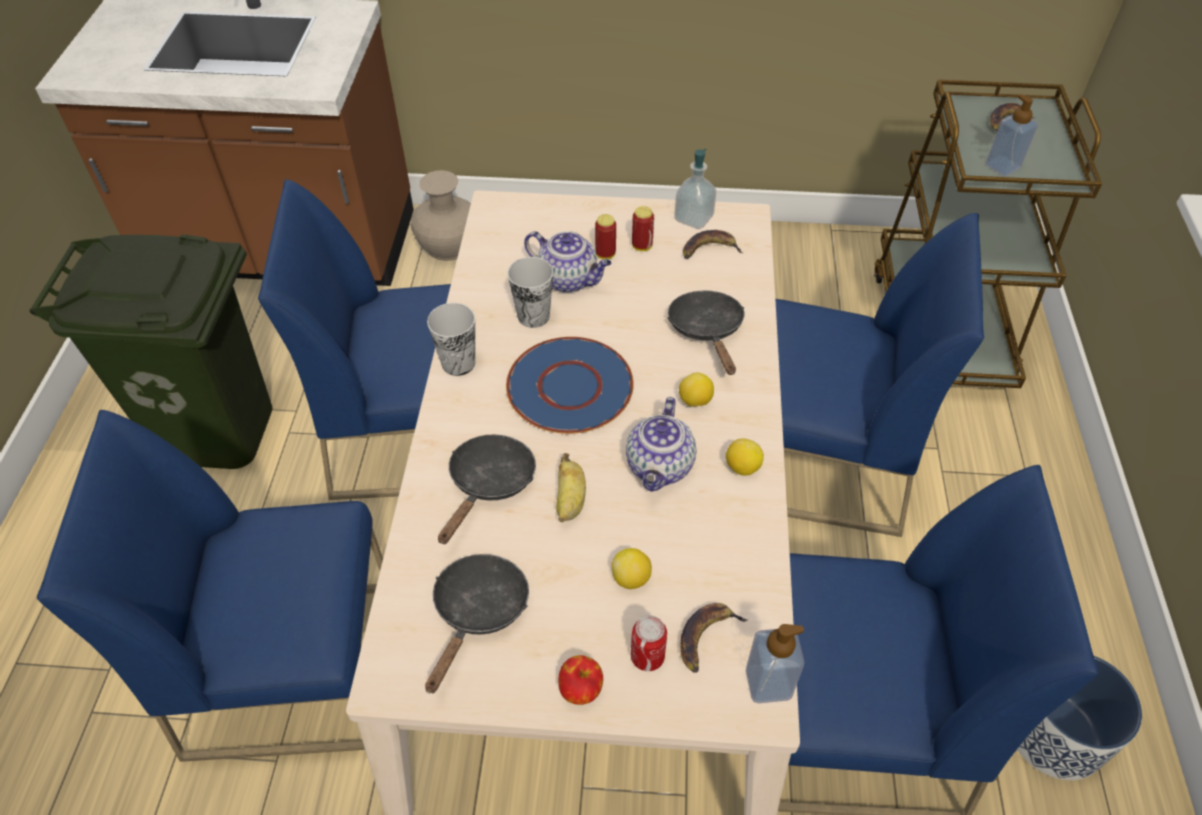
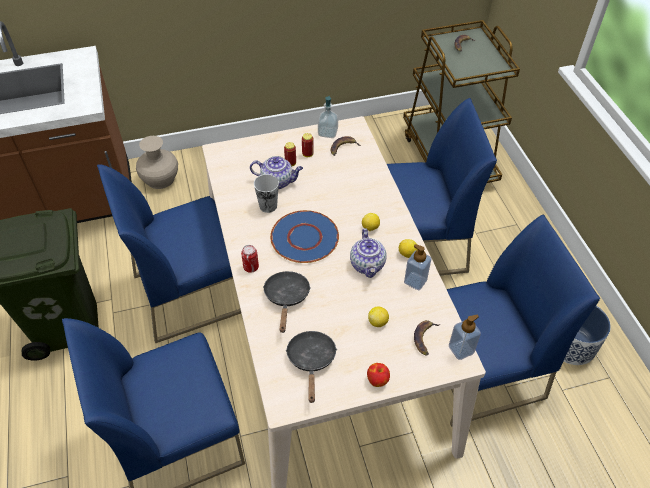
camera: 20 degrees left, 0 degrees up
cup [427,303,475,376] -> none
banana [556,453,586,522] -> none
can [631,615,667,671] -> can moved to [241,245,259,273]
black frying pan [667,290,745,375] -> none
soap dispenser [986,94,1038,176] -> soap dispenser moved to [404,244,431,290]

